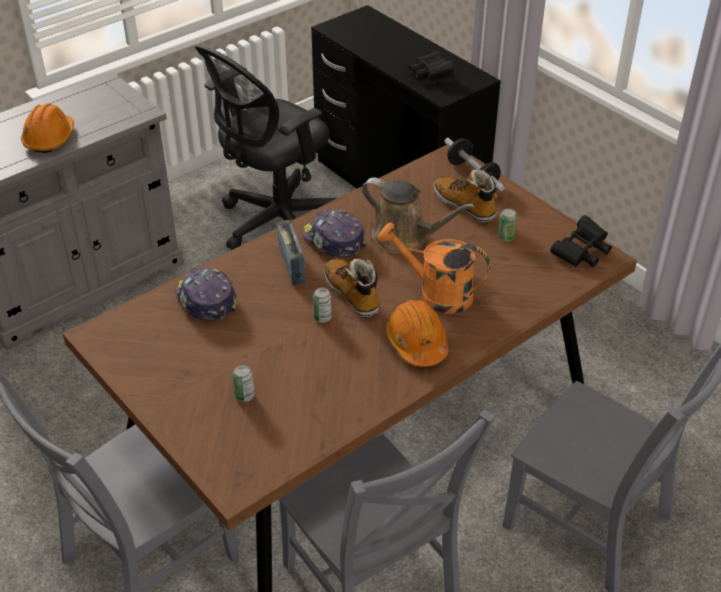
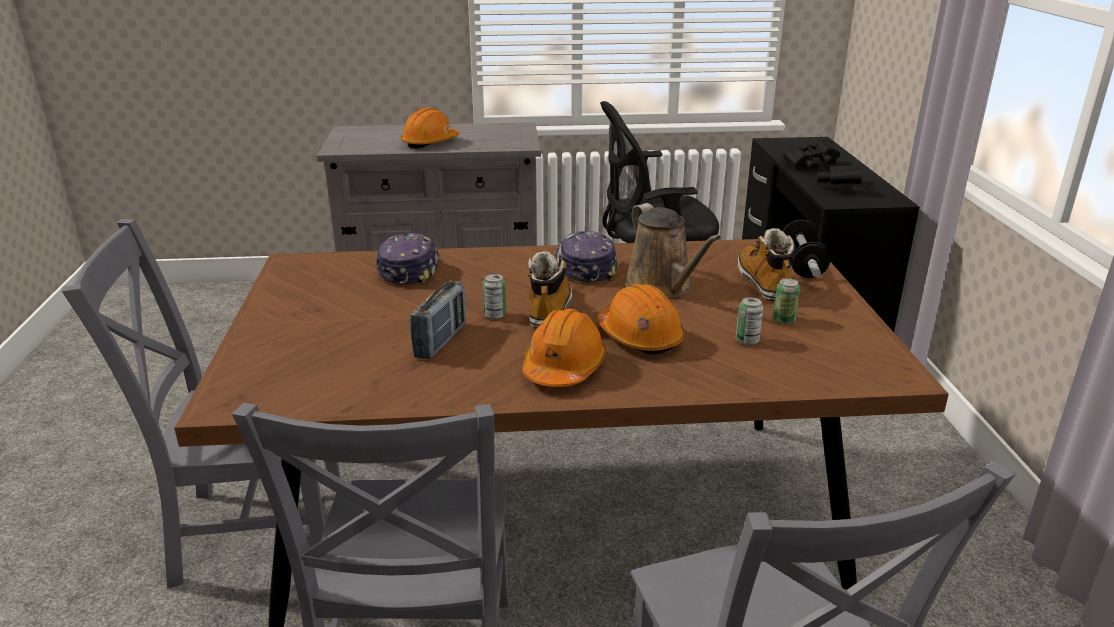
camera: 35 degrees right, 15 degrees down
can [232,365,254,402] -> can moved to [736,297,763,345]
radio [277,220,305,285] -> radio moved to [410,280,466,359]
orange watering can [378,222,490,314] -> orange hard hat [597,284,685,355]
black binoculars [550,215,612,267] -> black binoculars moved to [783,138,840,172]

